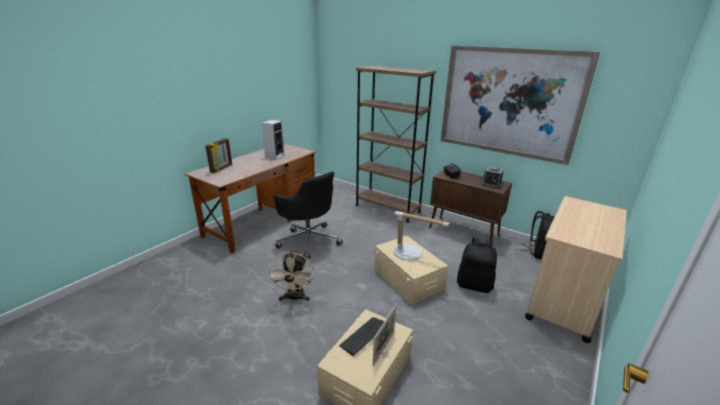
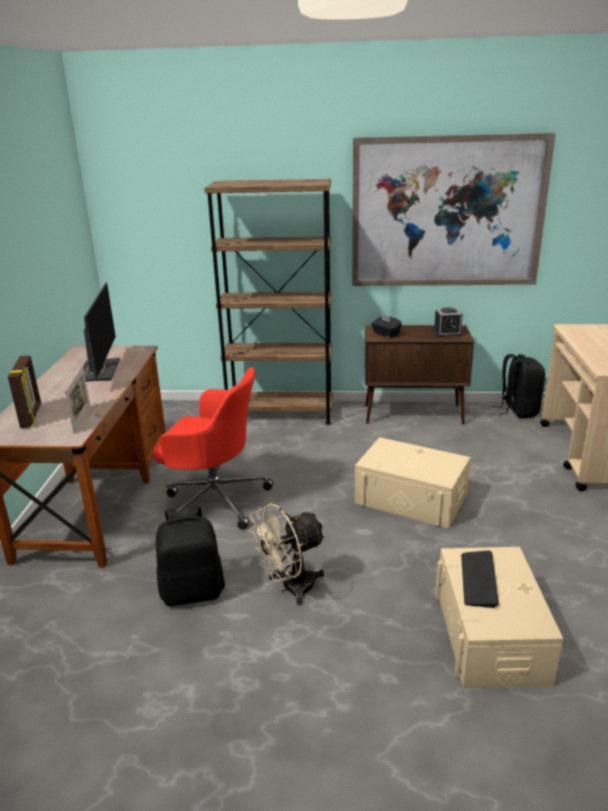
camera: 30 degrees left, 0 degrees up
speaker [262,120,285,160] -> monitor [83,283,120,382]
beige fan [267,250,314,302] -> beige fan turned 90 degrees clockwise [249,503,326,606]
black office chair [274,171,343,260] -> red office chair [153,367,274,530]
picture frame [373,305,396,366] -> picture frame moved to [65,366,90,433]
table lamp [393,211,450,260] -> none
black backpack [457,237,497,293] -> black backpack moved to [156,506,225,606]

